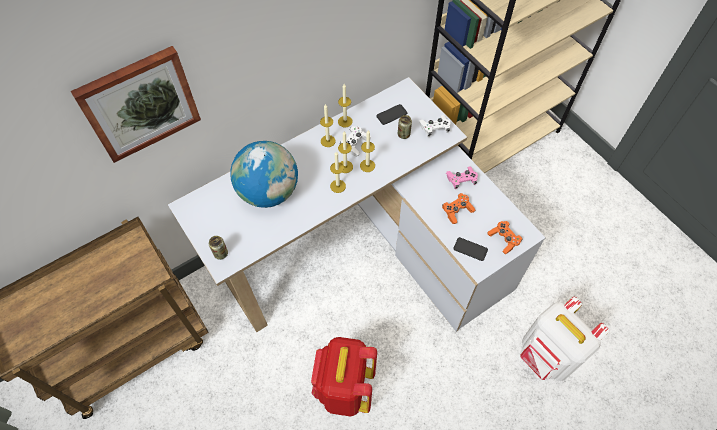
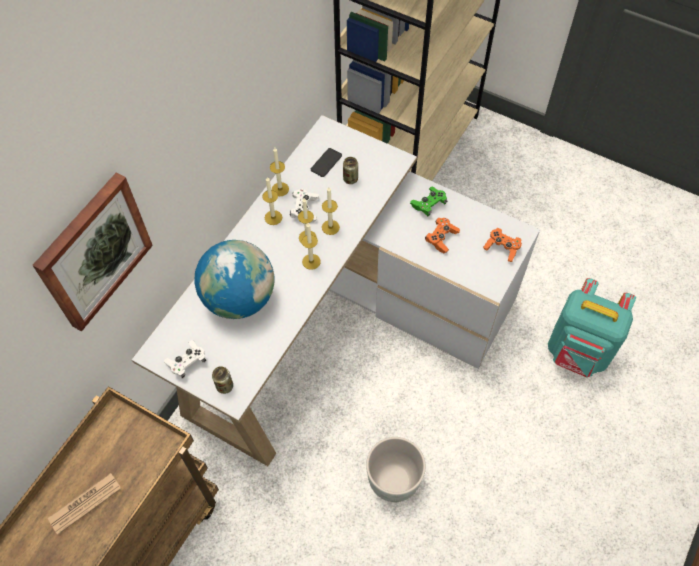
camera: 25 degrees left, 0 degrees up
red backpack [311,337,377,417] -> grey planter [366,437,426,502]
white game controller [419,115,451,137] -> white game controller moved to [164,340,206,379]
pink game controller [446,166,478,189] -> green game controller [410,187,448,216]
phone [453,237,488,261] -> none
white backpack [520,297,610,381] -> turquoise backpack [548,278,636,377]
none -> newspaper [48,473,121,535]

